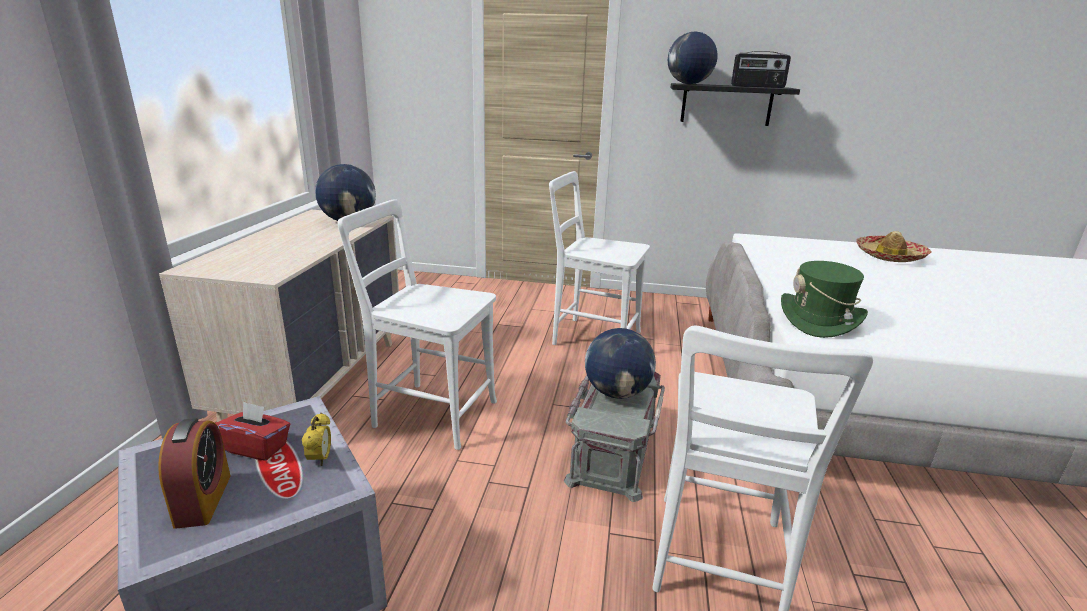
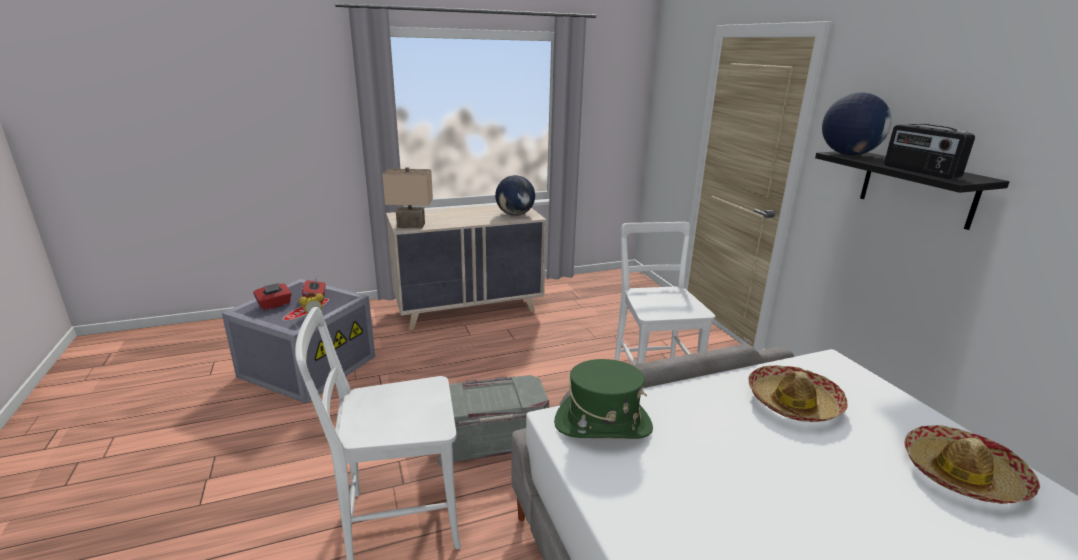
camera: 60 degrees right, 0 degrees up
alarm clock [158,418,231,529] -> red tissue box [253,283,292,311]
white chair [338,199,497,450] -> none
globe [585,328,656,399] -> none
none -> beige table lamp [382,167,433,228]
none -> hat [748,365,848,422]

